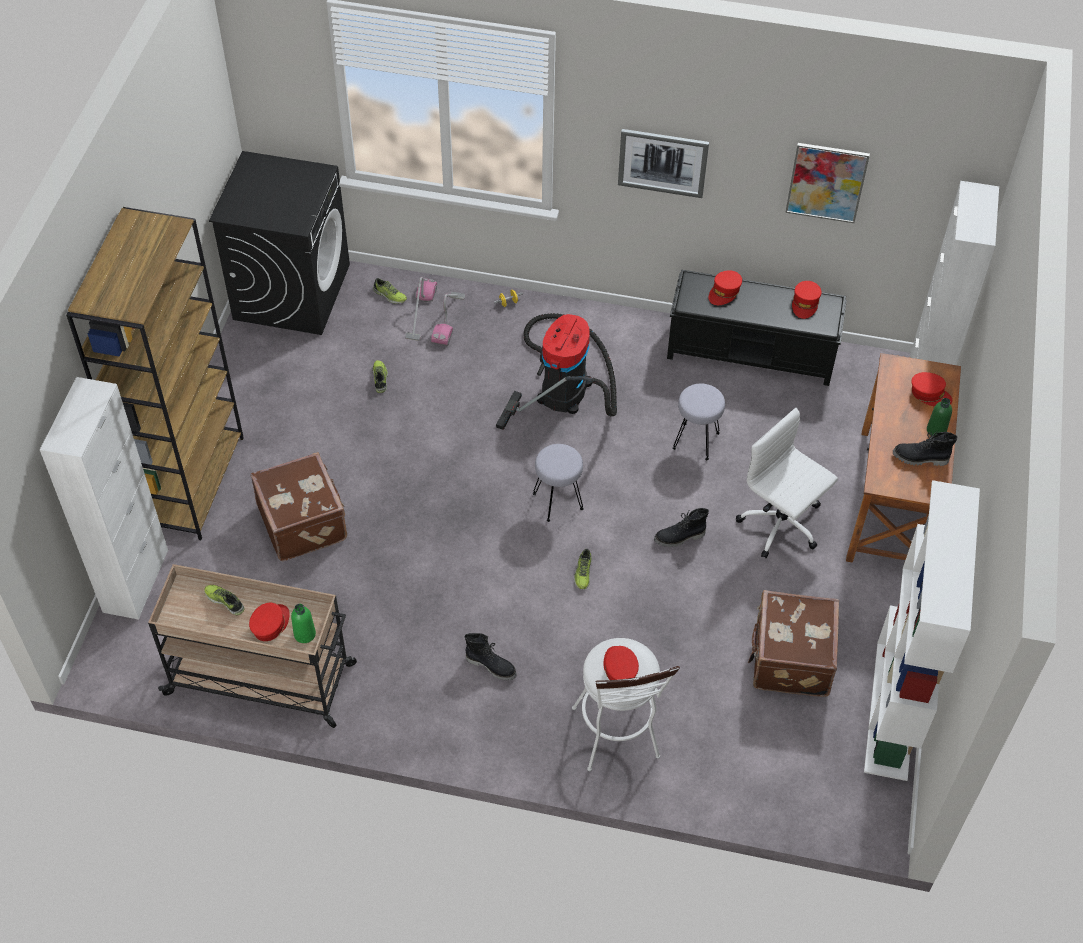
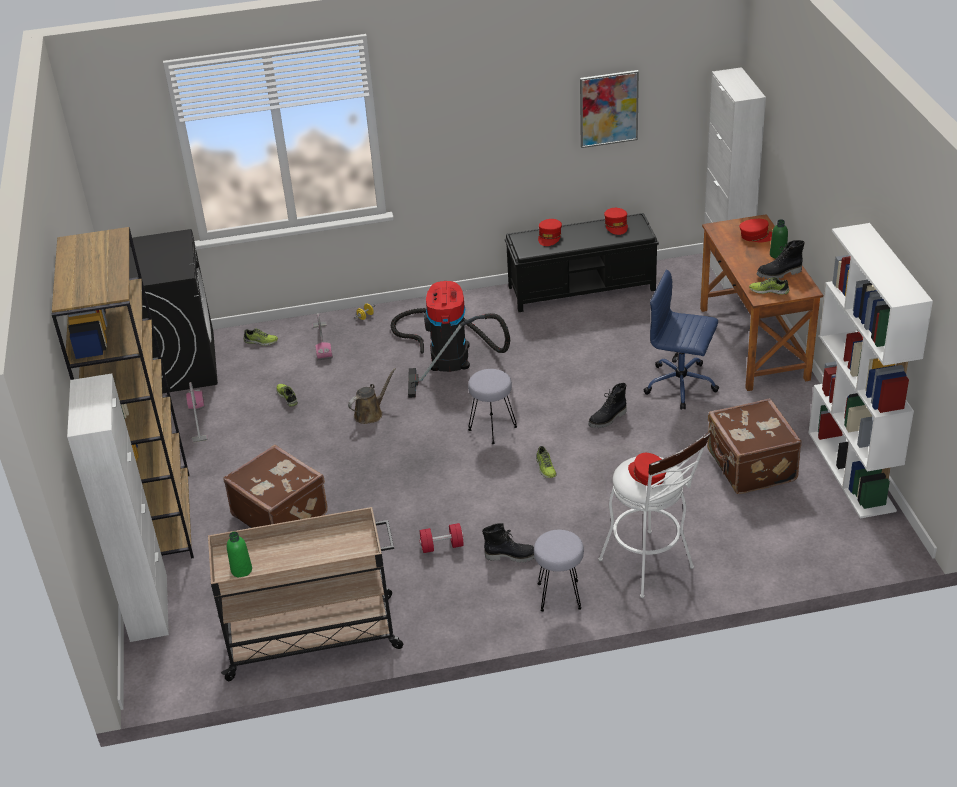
camera: 20 degrees left, 15 degrees down
shoe [204,585,244,615] -> shoe moved to [749,277,789,295]
red cap [249,603,290,641] -> none
green bottle [291,604,316,643] -> green bottle moved to [227,532,252,578]
vacuum cleaner [405,277,437,341] -> vacuum cleaner moved to [186,382,208,443]
picture [618,129,709,198] -> none
grey stool [672,384,725,460] -> grey stool moved to [534,530,584,612]
white office chair [736,408,838,558] -> blue office chair [644,269,719,410]
none -> brown watering can [348,368,396,424]
none -> red dumbbell [419,523,464,553]

